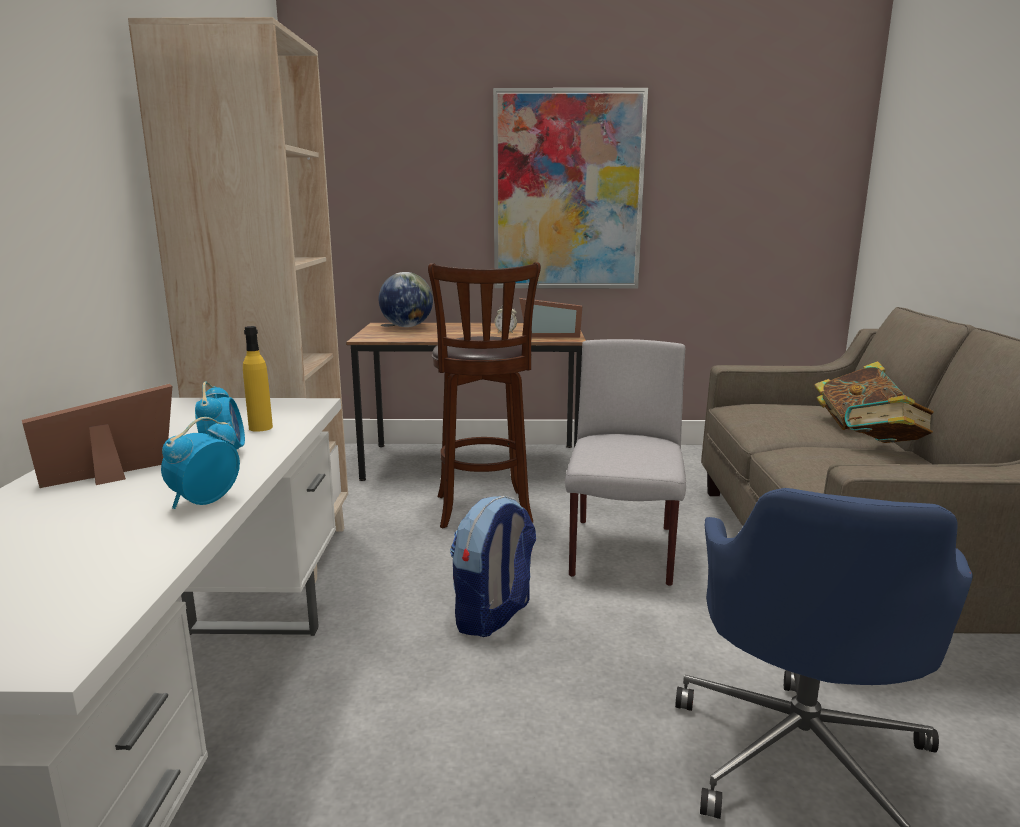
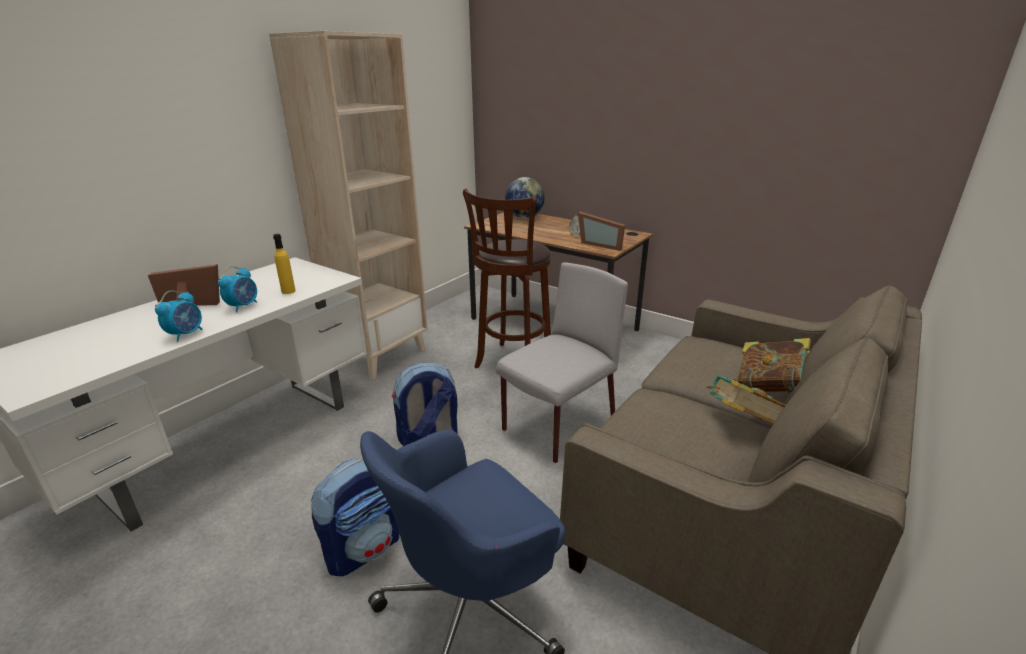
camera: 35 degrees right, 10 degrees up
alarm clock [161,417,240,509] -> alarm clock turned 135 degrees clockwise [155,290,202,342]
picture [493,88,648,289] -> none
none -> backpack [311,458,399,576]

